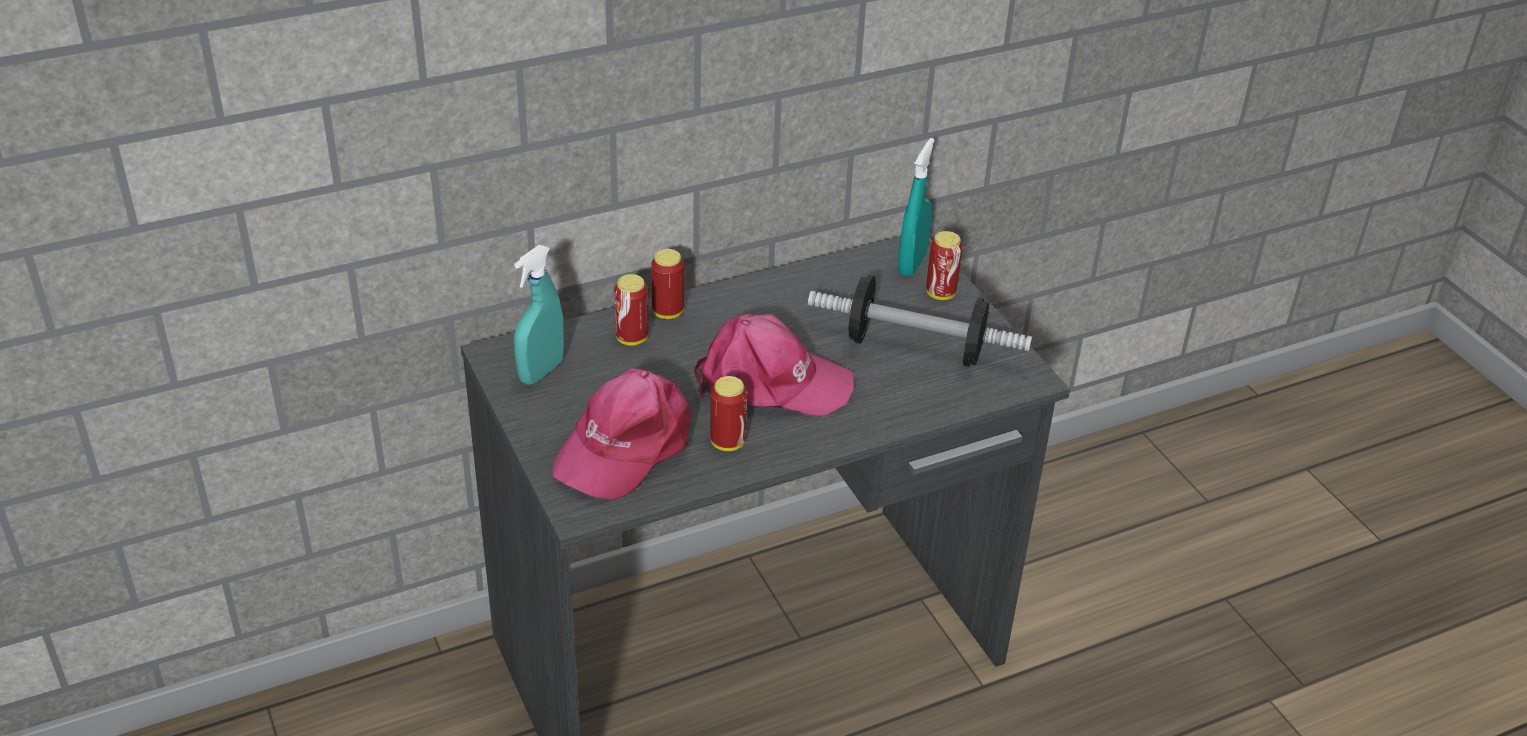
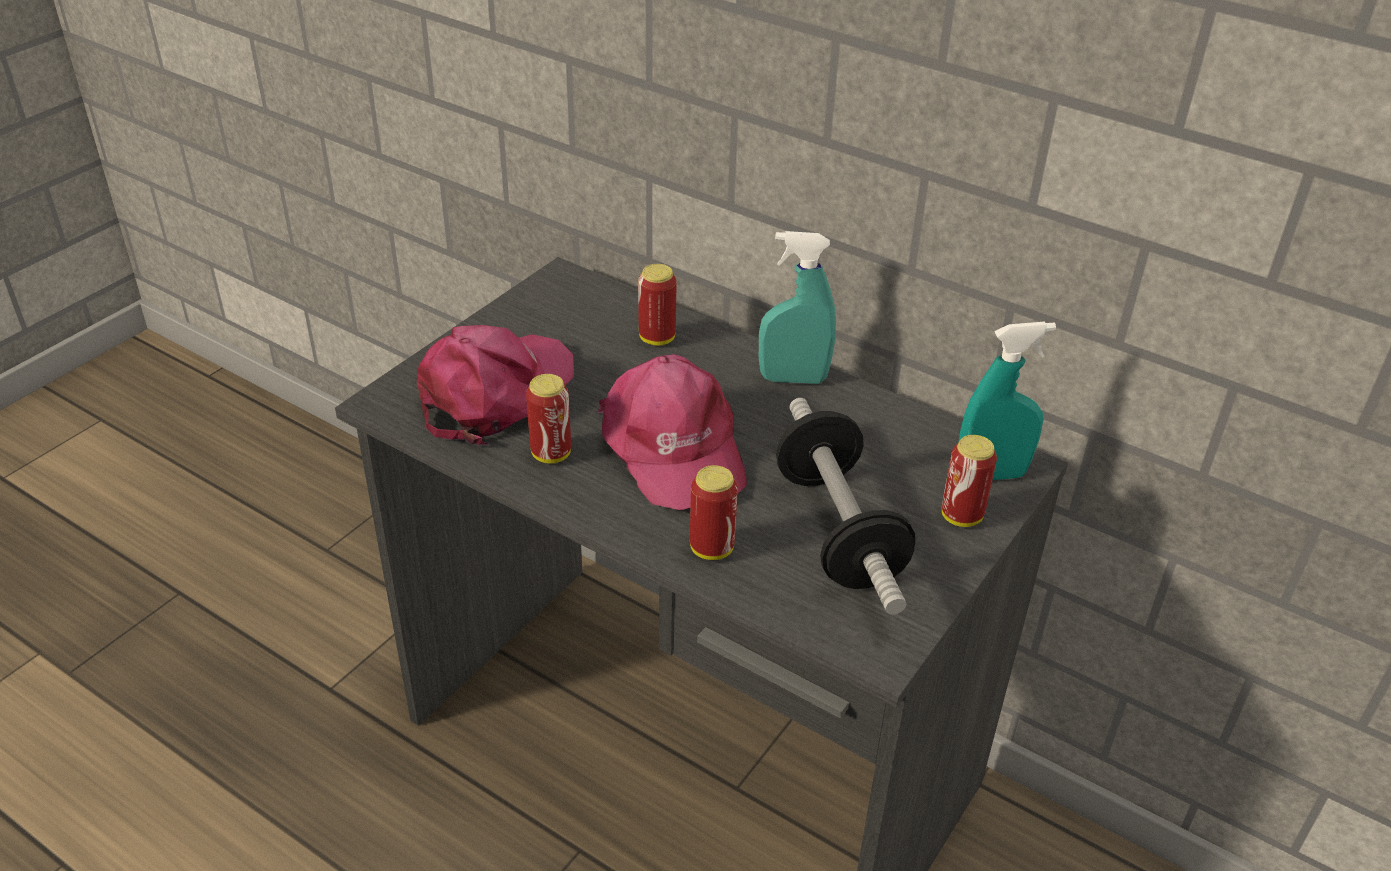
camera: 60 degrees right, 0 degrees up
turquoise spray bottle [514,245,564,385] -> turquoise spray bottle moved to [759,231,836,384]
pink cap [552,367,691,500] -> pink cap turned 120 degrees clockwise [417,325,574,445]
can [651,249,684,319] -> can moved to [690,465,738,560]

